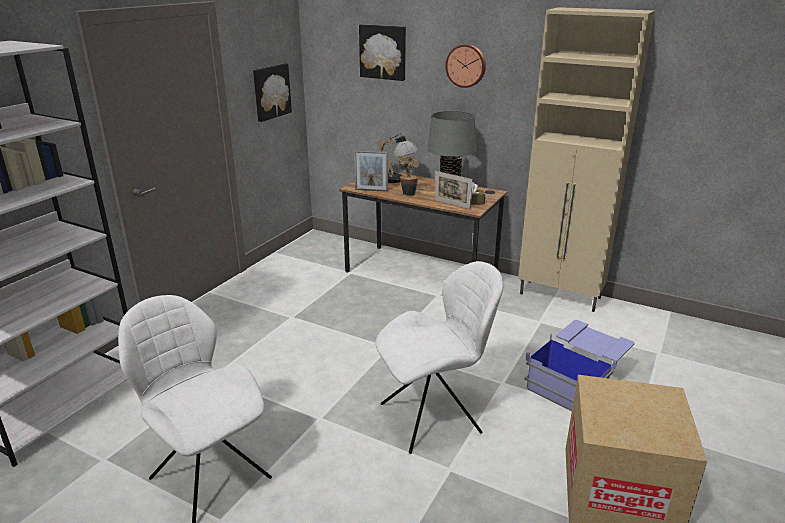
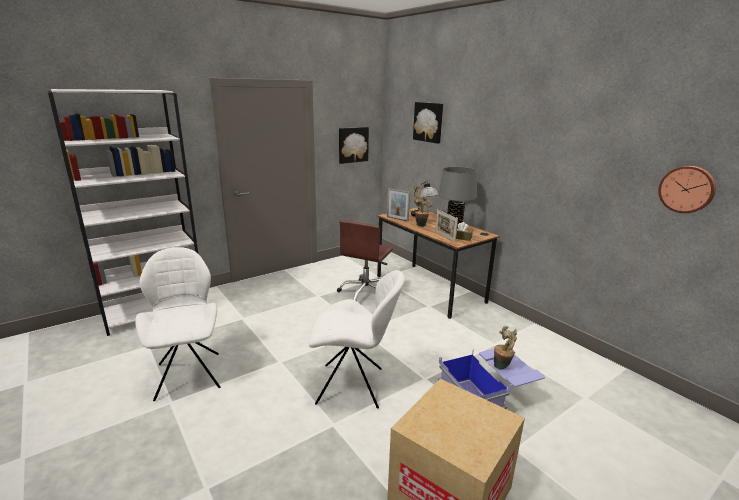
camera: 25 degrees right, 5 degrees down
wall clock [445,44,486,88] -> wall clock moved to [658,166,716,213]
beige cabinet [518,7,655,312] -> none
none -> brown office chair [337,220,393,301]
none -> potted plant [494,326,517,370]

